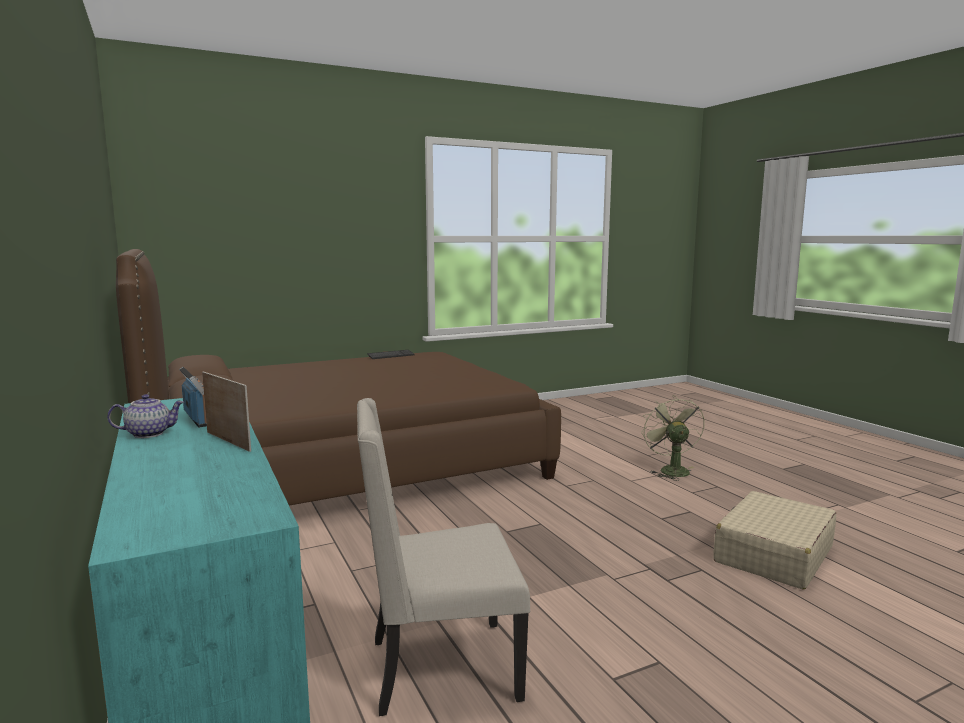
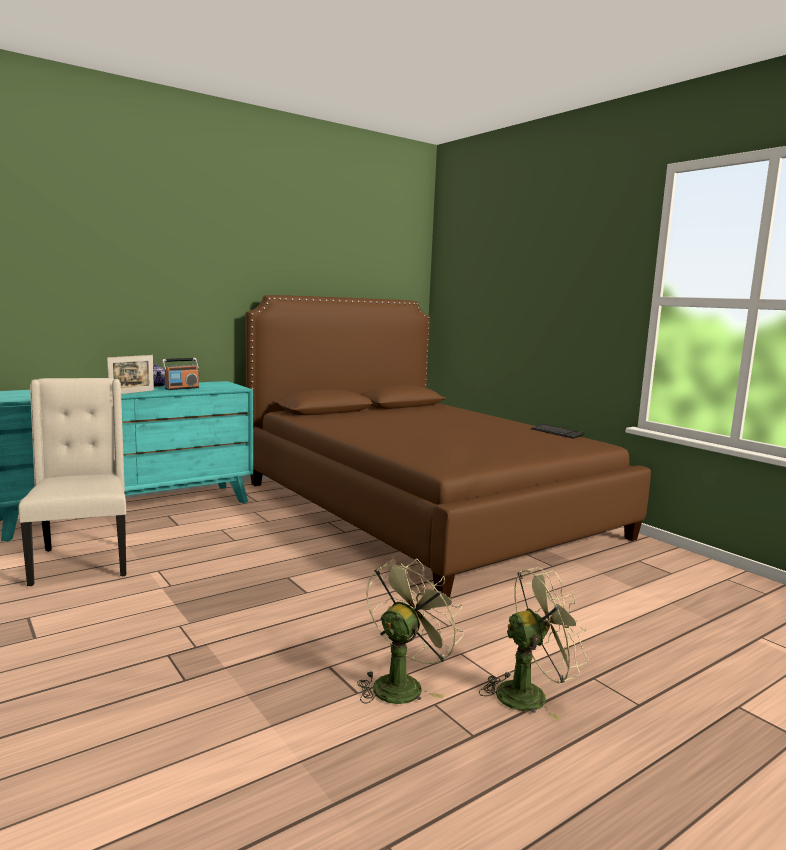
camera: 80 degrees right, 0 degrees up
beige suitcase [714,491,836,589] -> none
none -> green fan [357,558,464,704]

